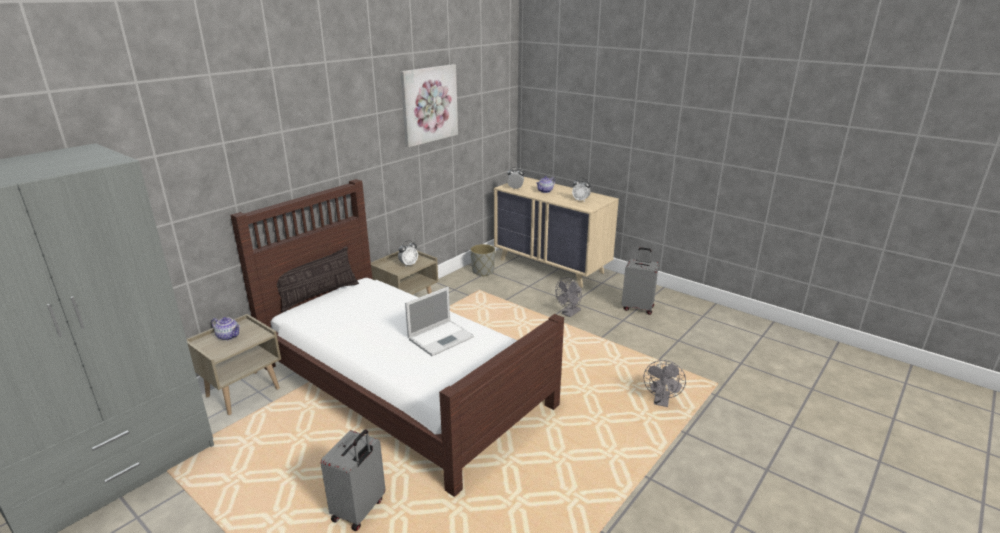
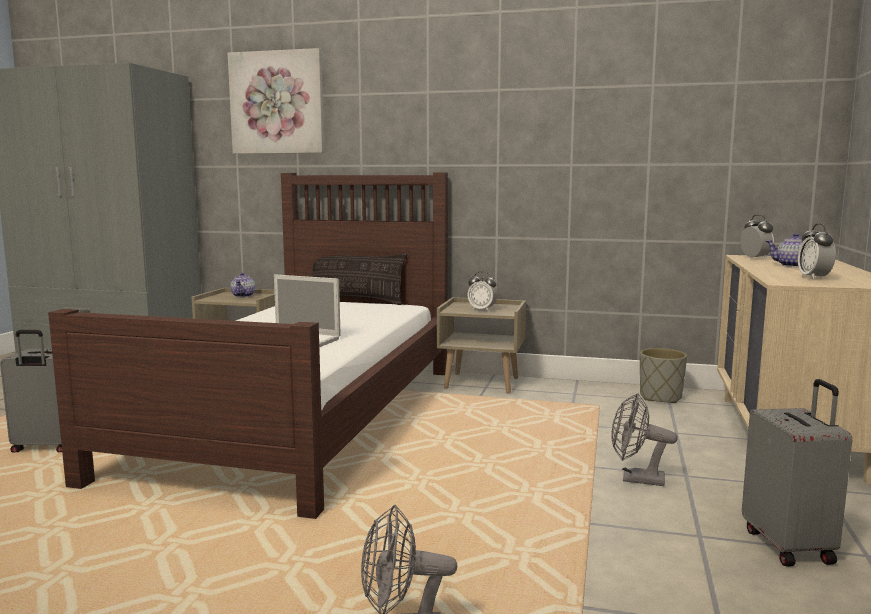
camera: 65 degrees right, 15 degrees down
picture [401,64,458,147] -> picture moved to [228,48,324,154]

